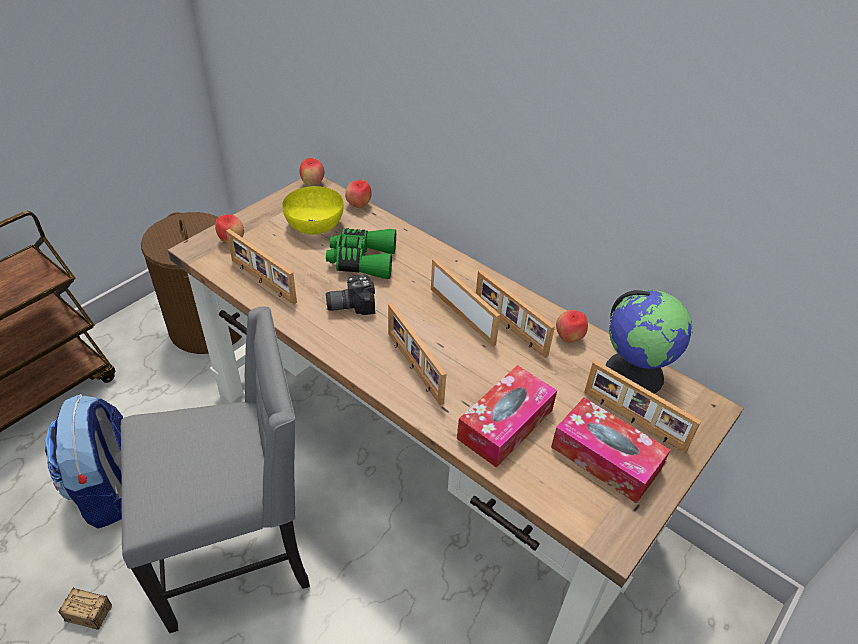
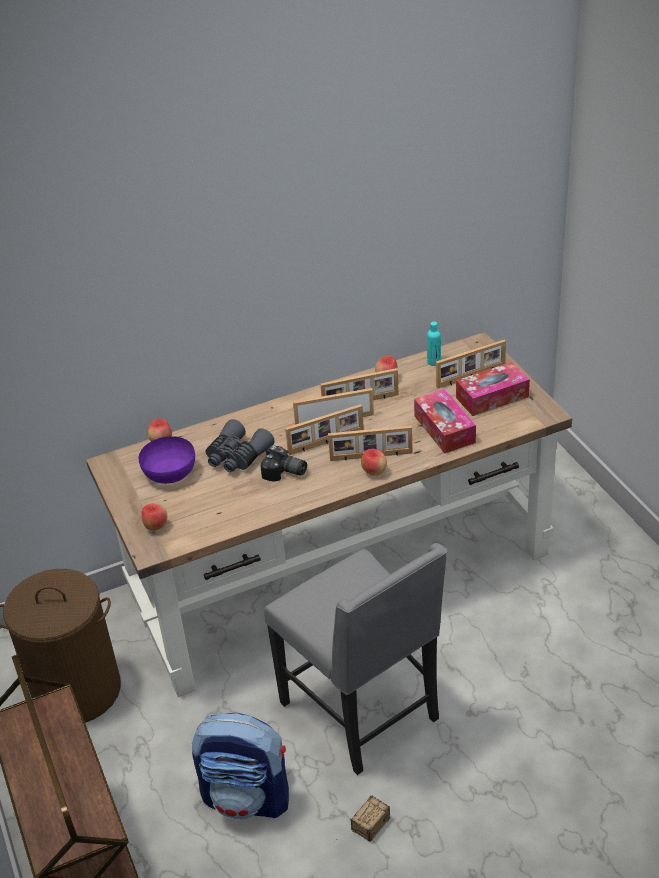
camera: 60 degrees left, 5 degrees down
grey chair [121,307,310,633] -> grey chair turned 135 degrees clockwise [264,543,447,775]
picture frame [226,229,297,304] -> picture frame moved to [285,404,364,455]
yellow bowl [282,186,344,235] -> purple bowl [139,436,195,484]
apple [299,158,324,186] -> apple moved to [361,449,387,476]
green binoculars [326,228,396,279] -> grey binoculars [206,419,275,472]
camera [326,274,375,315] -> camera turned 75 degrees counterclockwise [260,445,307,482]
globe [605,290,693,393] -> turquoise bottle [427,322,441,366]

